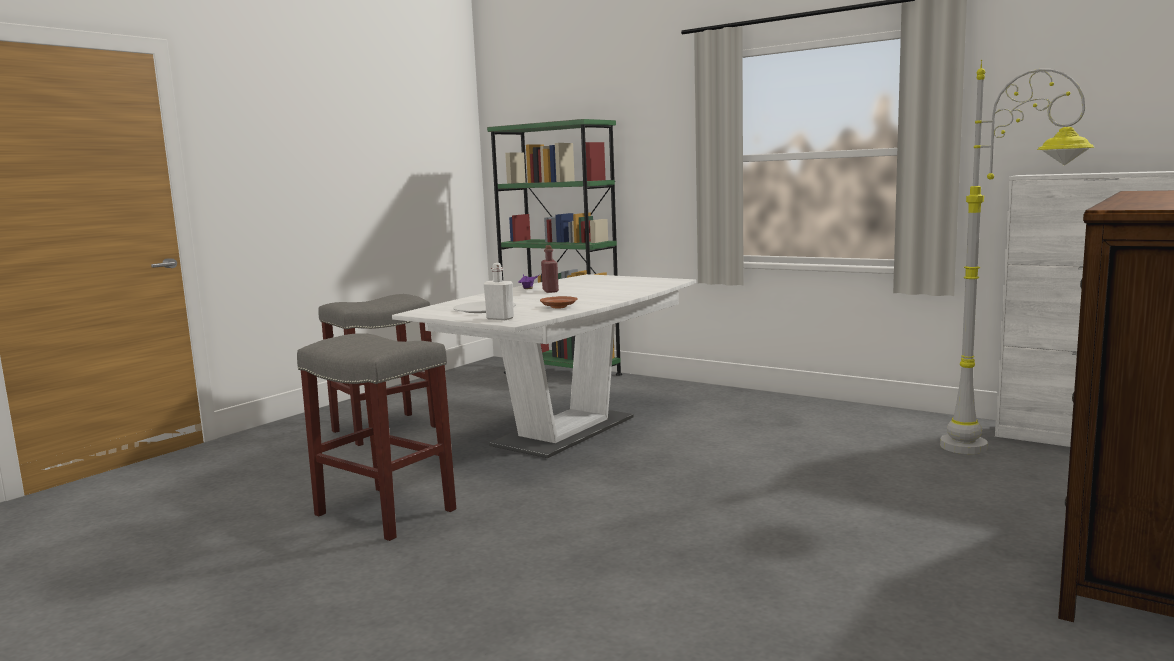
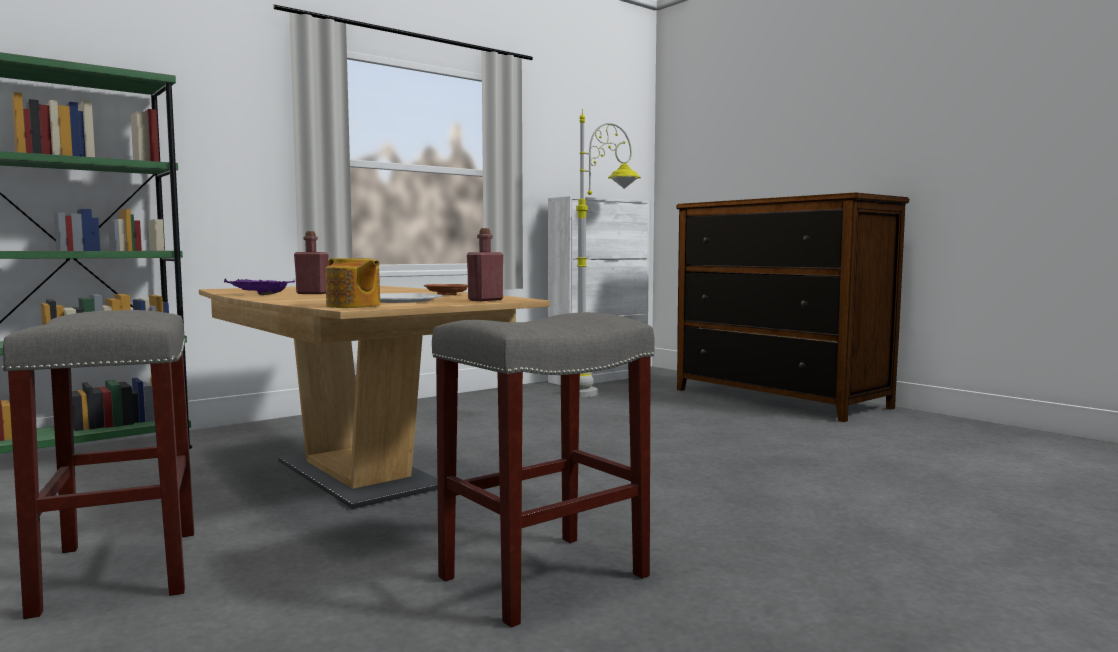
camera: 75 degrees left, 5 degrees down
white dining table [392,274,696,458] -> brown dining table [199,286,550,509]
white bottle [483,263,514,320] -> red bottle [467,228,503,301]
none -> teapot [325,258,381,308]

